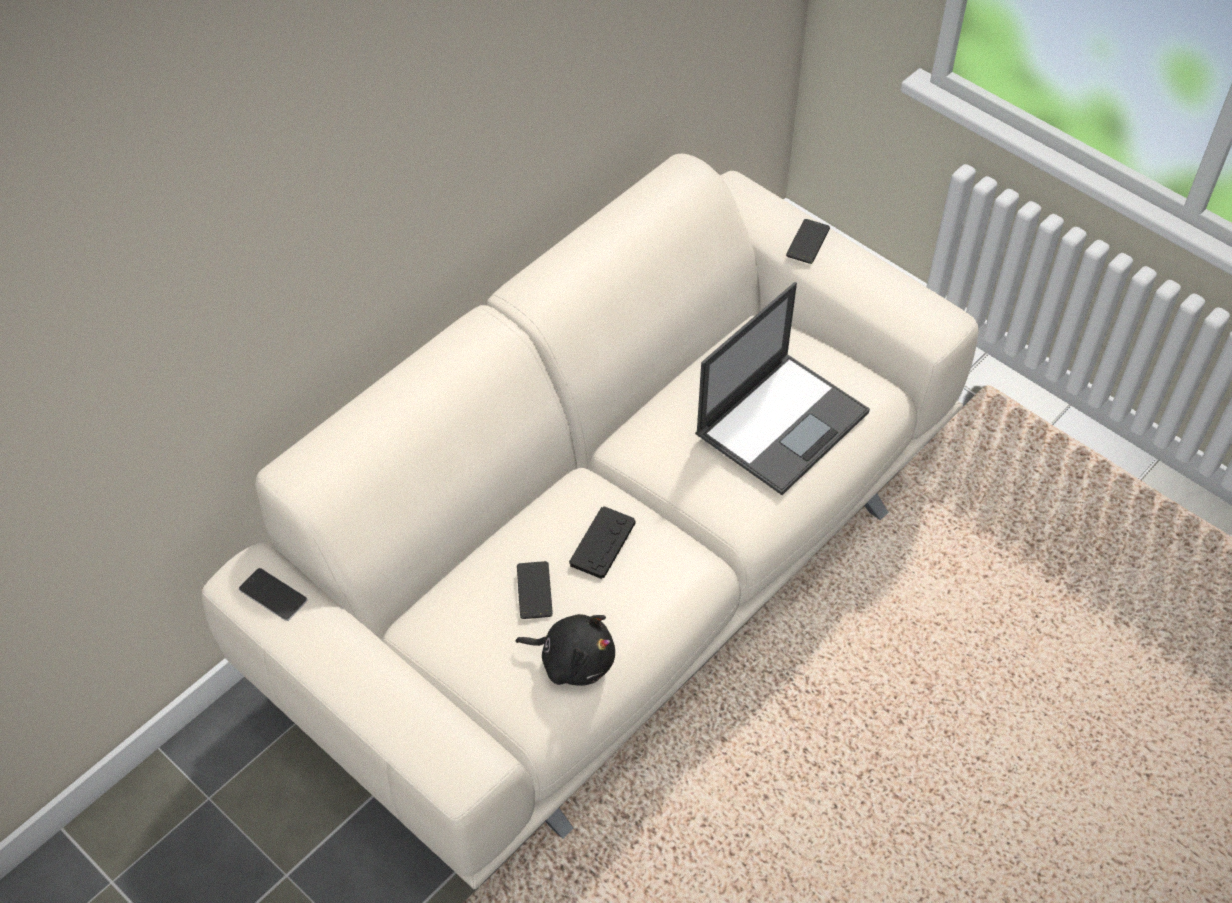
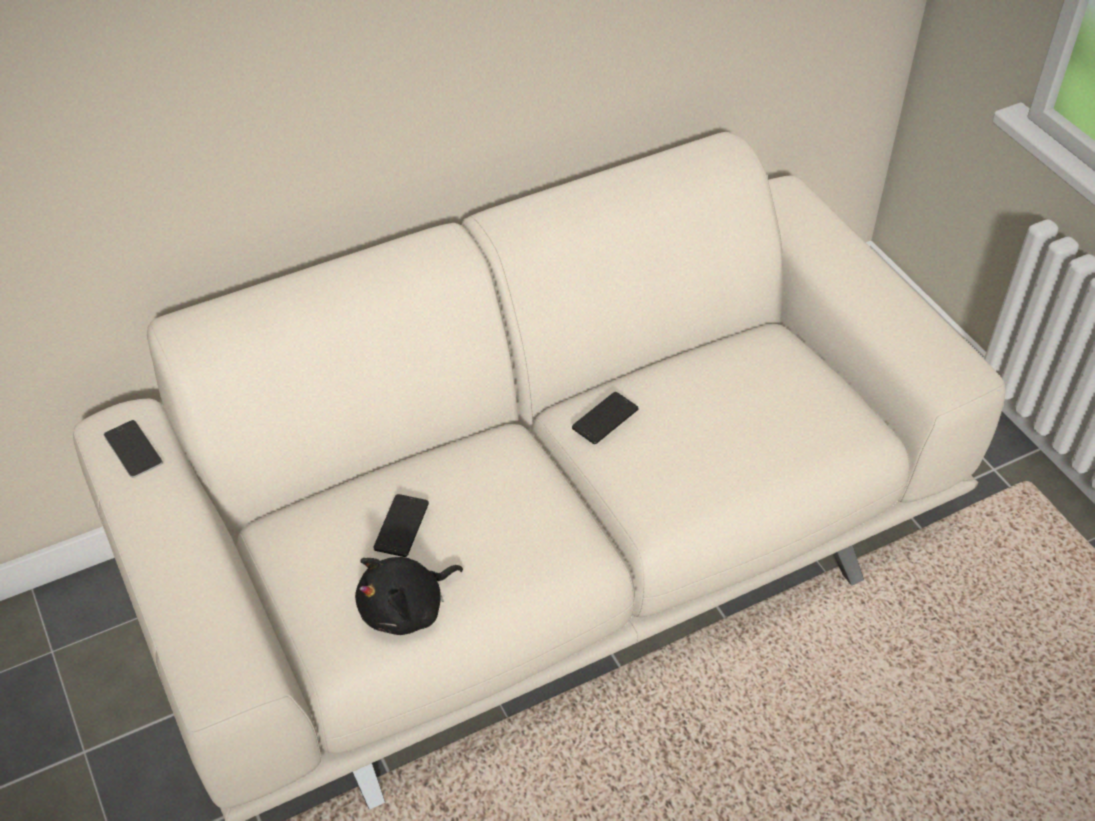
camera: 20 degrees right, 5 degrees down
black plush toy [515,614,615,686] -> black plush toy turned 105 degrees clockwise [355,557,463,635]
black game controller [569,506,635,579] -> none
laptop [695,282,870,495] -> none
phone [786,219,830,264] -> phone moved to [572,392,639,444]

